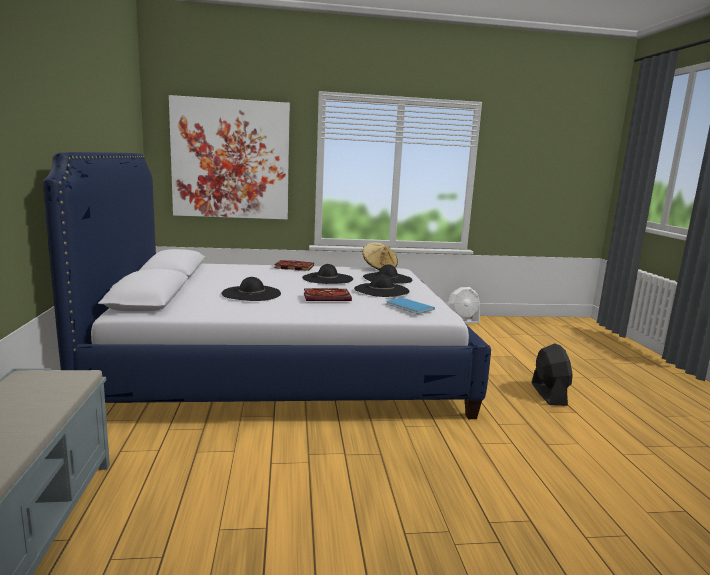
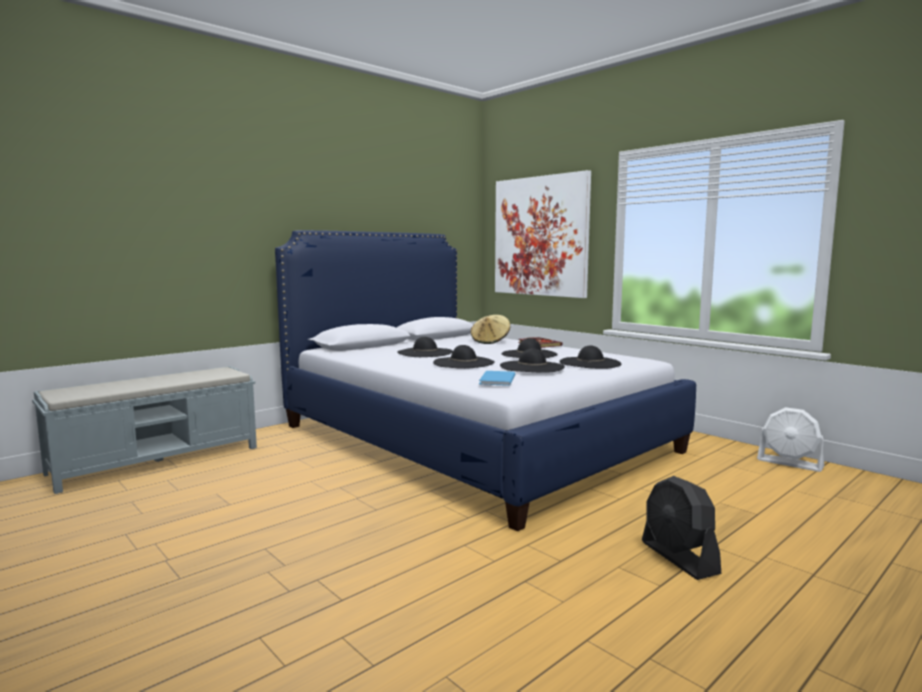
camera: 55 degrees right, 5 degrees down
book [304,288,352,301] -> black hat [433,345,495,369]
beige hat [363,242,398,270] -> beige hat moved to [471,315,510,344]
black fan [532,343,573,406] -> black fan turned 105 degrees clockwise [642,476,721,580]

